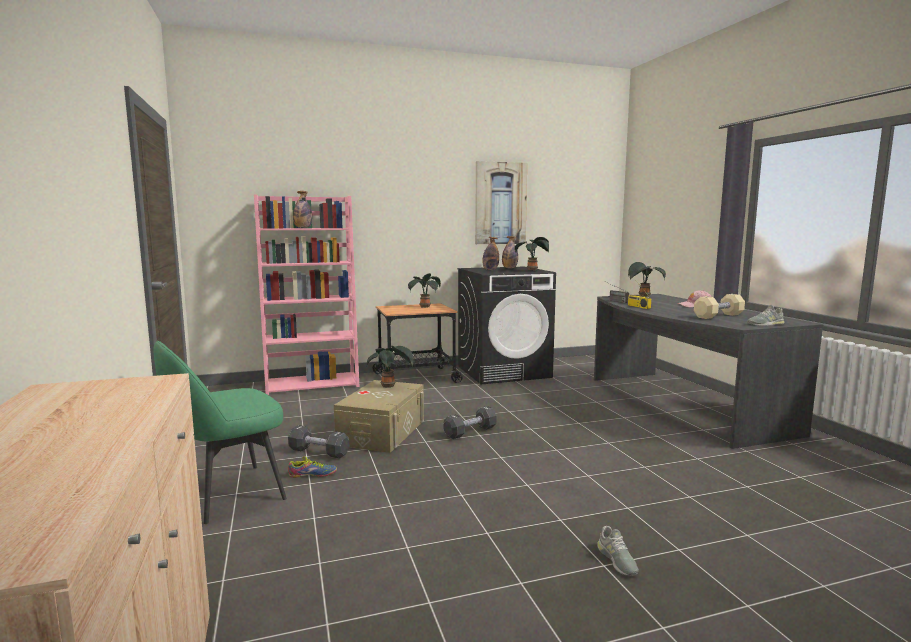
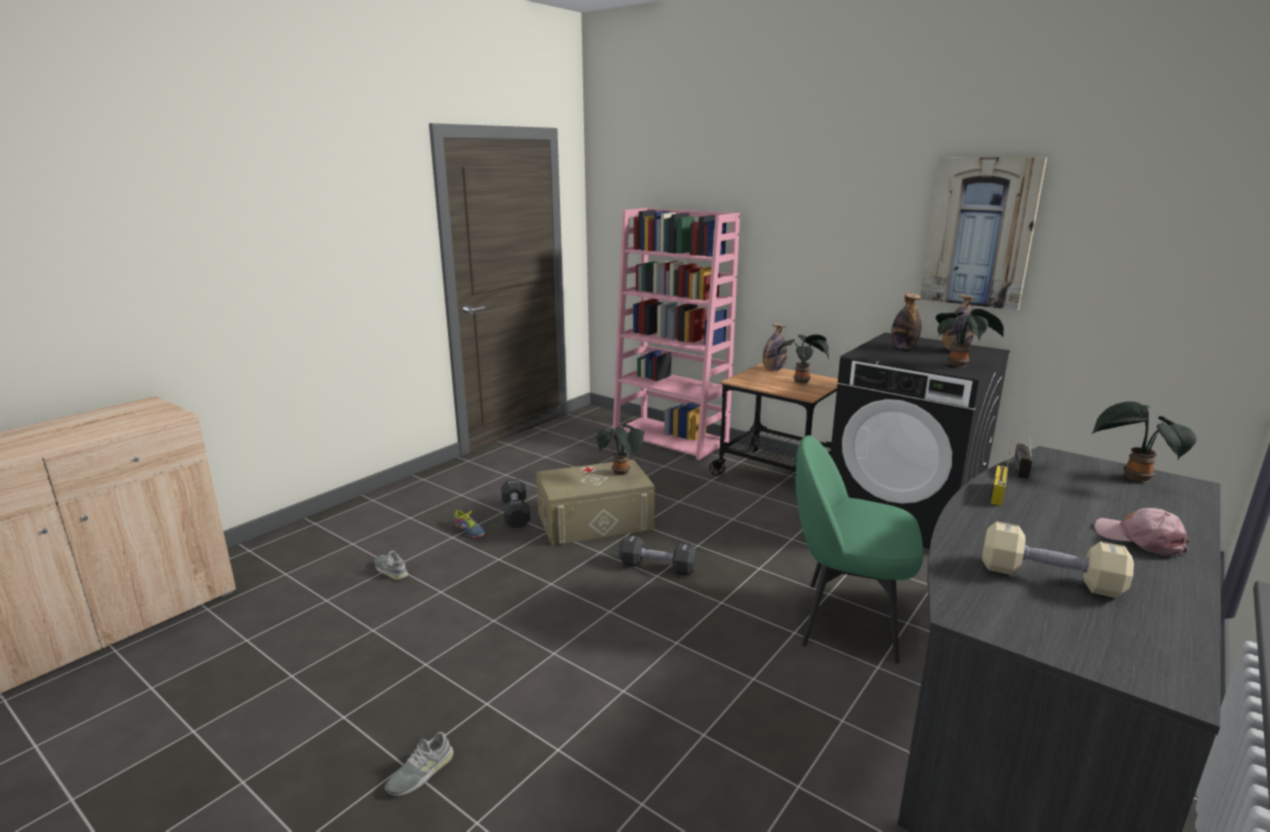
camera: 55 degrees right, 10 degrees up
green chair [154,341,287,524] -> green chair moved to [796,435,923,664]
bottle [293,191,312,228] -> bottle moved to [763,324,787,371]
grey shoe [747,305,785,326] -> grey shoe moved to [374,551,409,580]

